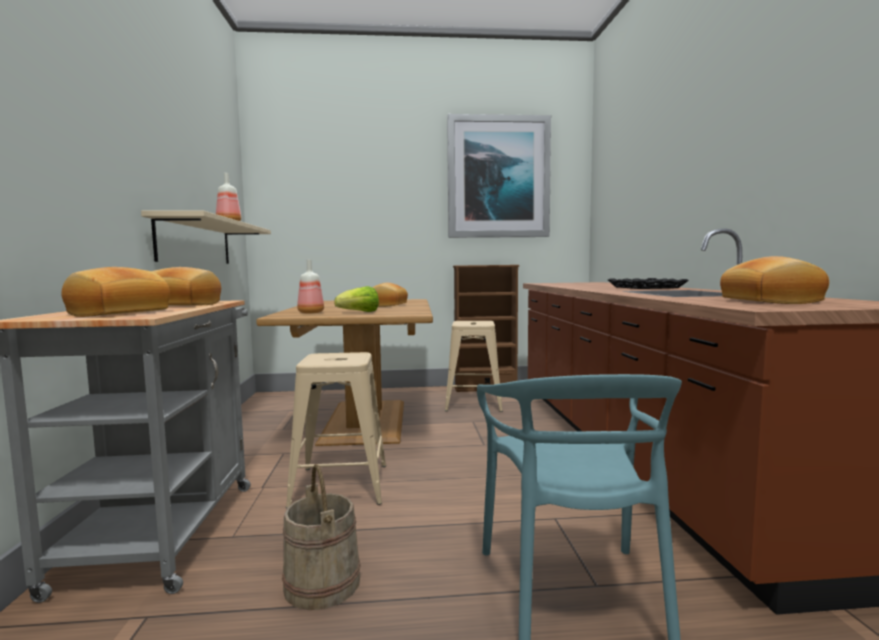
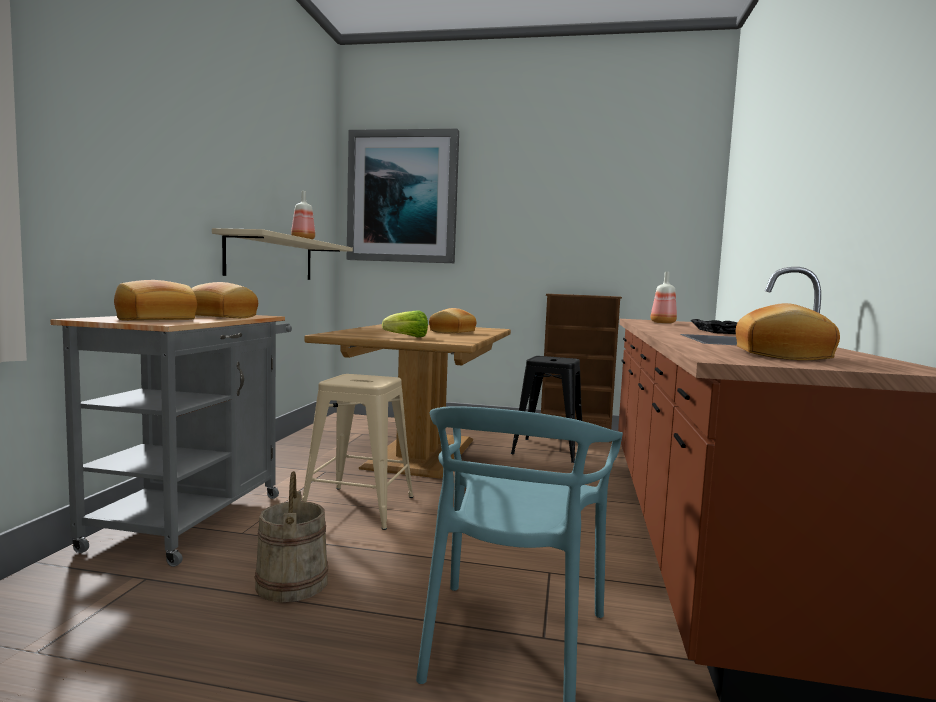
camera: 15 degrees right, 0 degrees up
bottle [297,259,324,314] -> bottle moved to [651,272,677,324]
beige stool [445,321,503,412] -> black stool [511,356,582,463]
picture [447,114,551,238] -> picture moved to [347,129,459,263]

